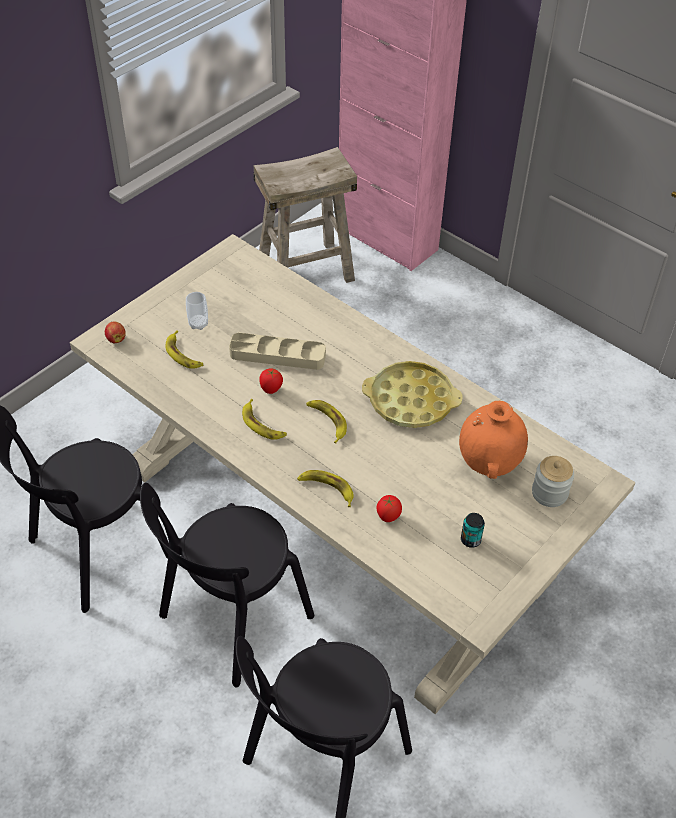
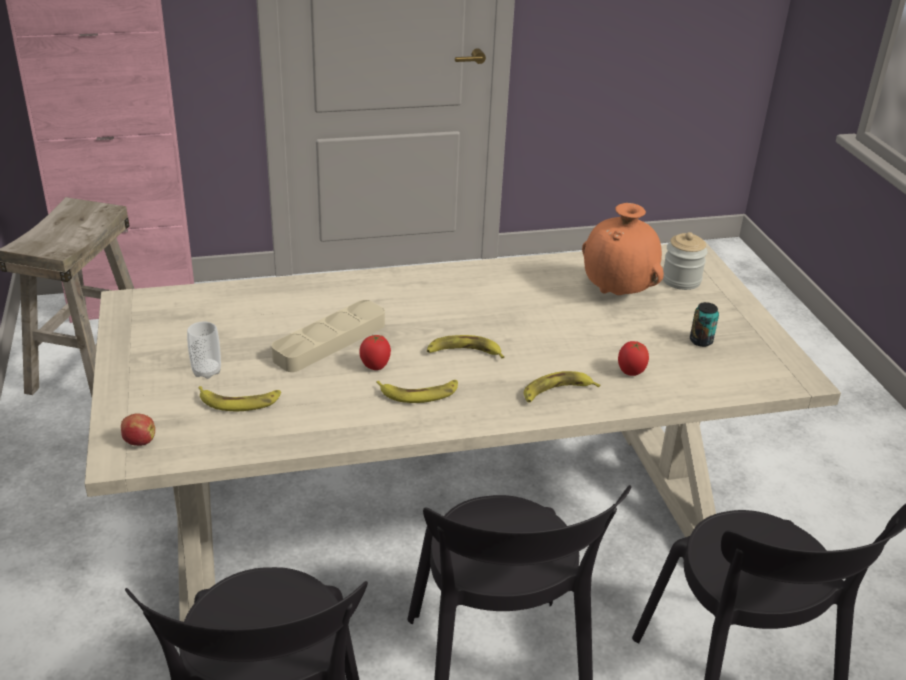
camera: 55 degrees left, 15 degrees down
yellow tray [362,361,462,428] -> none

